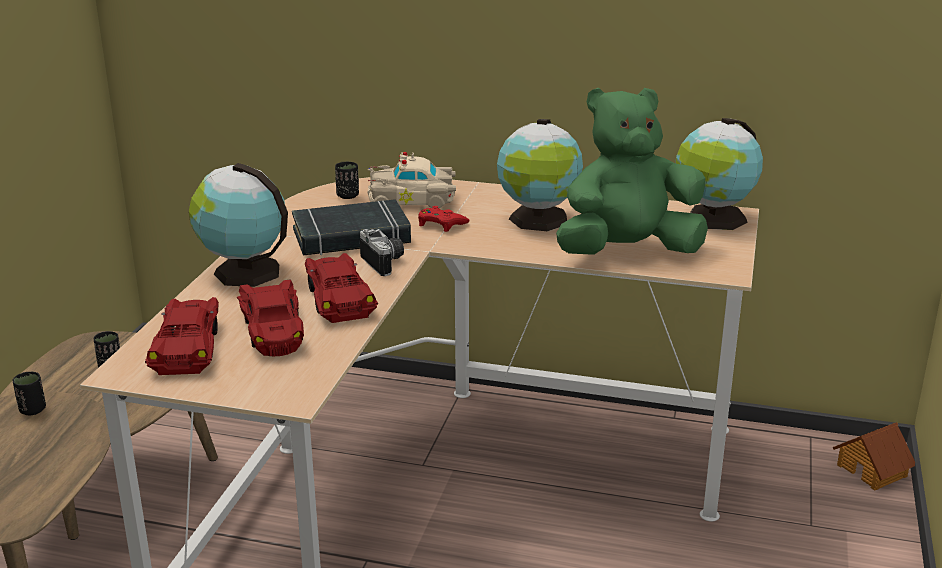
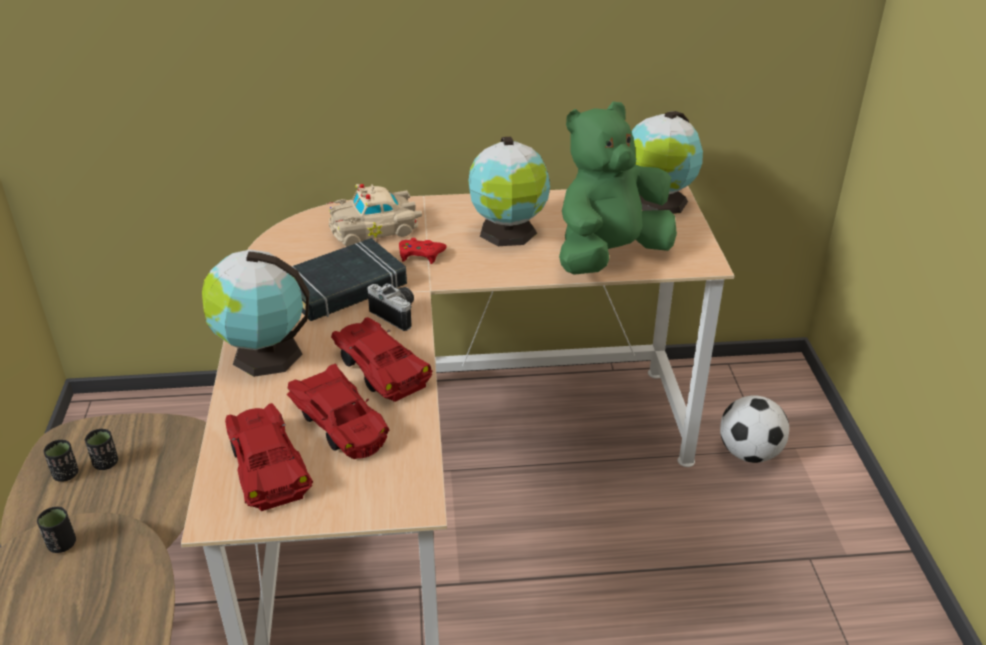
camera: 20 degrees left, 10 degrees up
black cup [335,162,359,199] -> black cup moved to [43,440,78,482]
toy house [833,422,915,491] -> none
none -> football [720,395,789,463]

